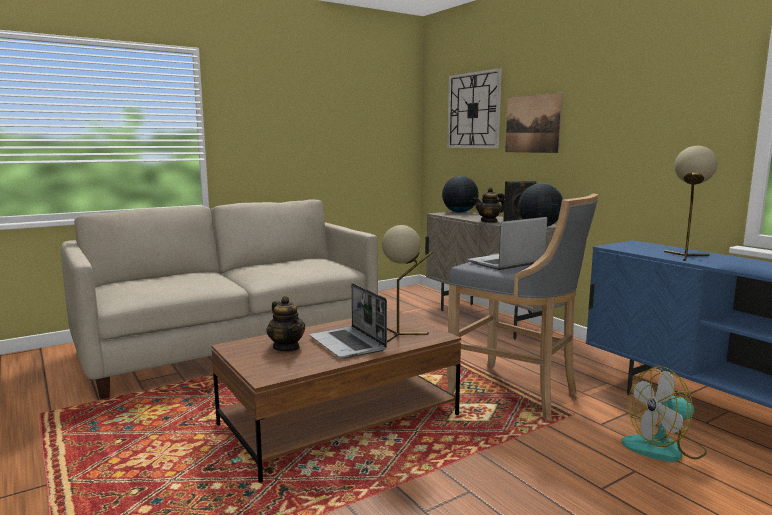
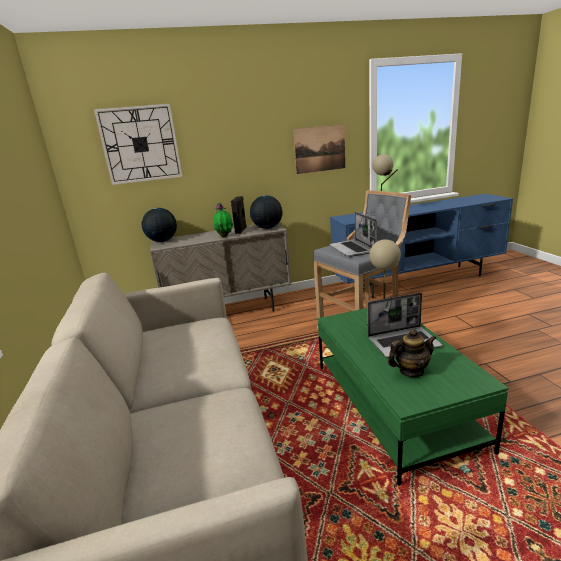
camera: 70 degrees left, 10 degrees up
brown coffee table [211,310,461,483] -> green coffee table [318,308,509,486]
teapot [474,187,505,223] -> potted plant [214,203,234,238]
picture [505,93,562,153] -> picture moved to [293,124,345,174]
fan [622,366,707,462] -> none

